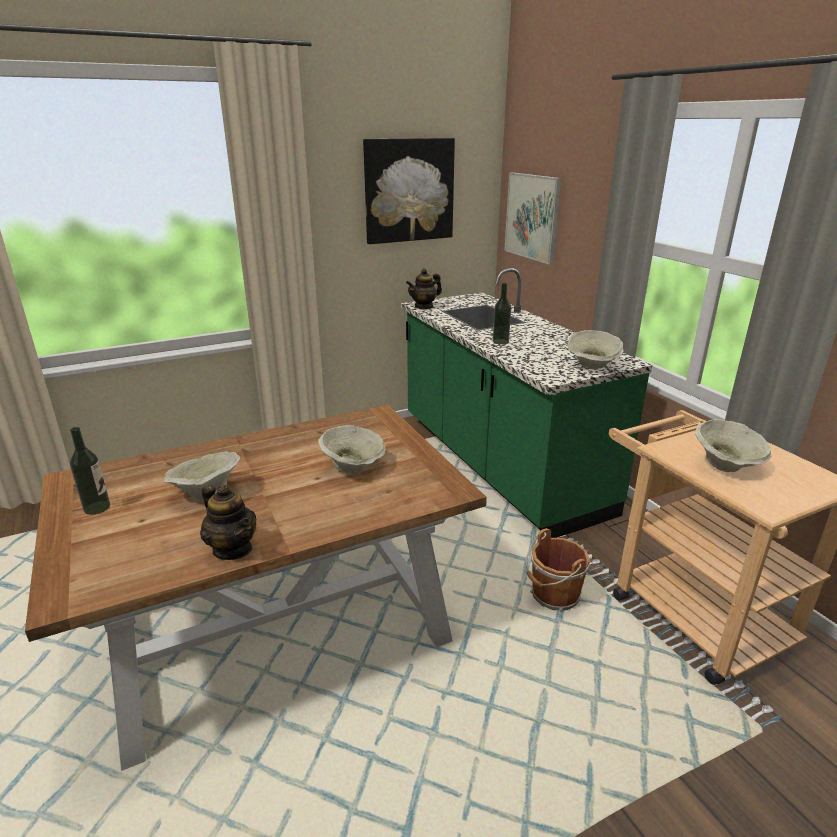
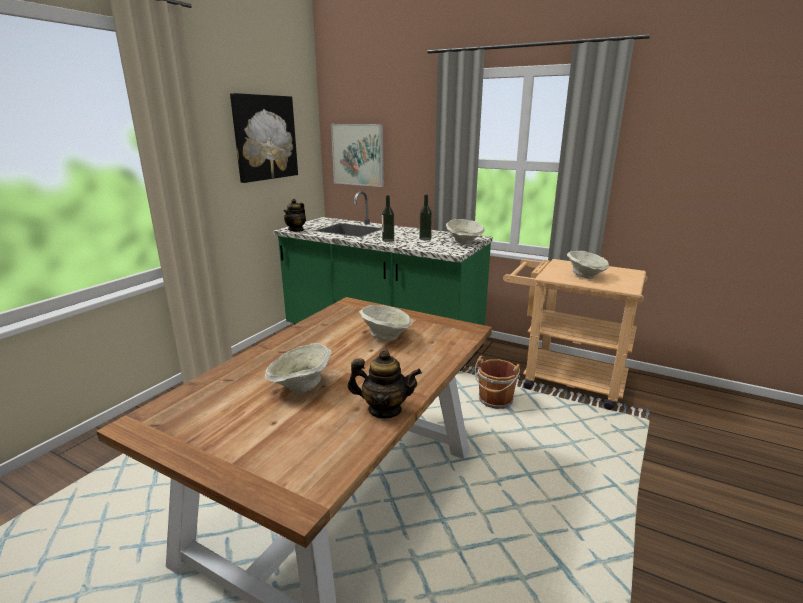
camera: 35 degrees left, 5 degrees down
bottle [70,427,110,515] -> bottle moved to [419,194,432,240]

